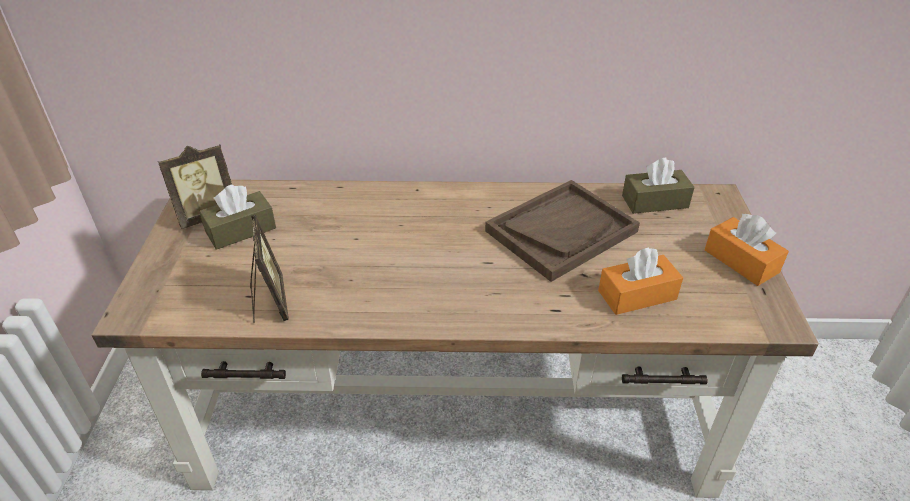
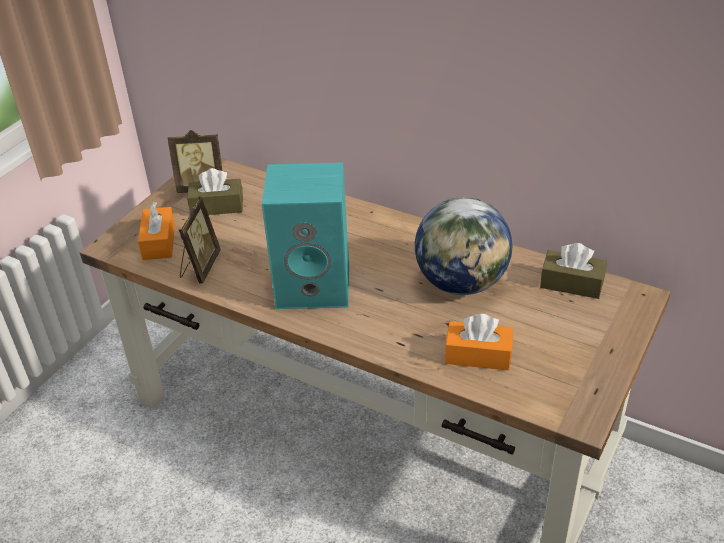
camera: 30 degrees right, 0 degrees up
brown tray [485,180,640,282] -> globe [415,197,512,295]
orange tissue box [705,214,789,286] -> orange tissue box moved to [138,202,175,260]
none -> turquoise speaker [262,162,349,309]

